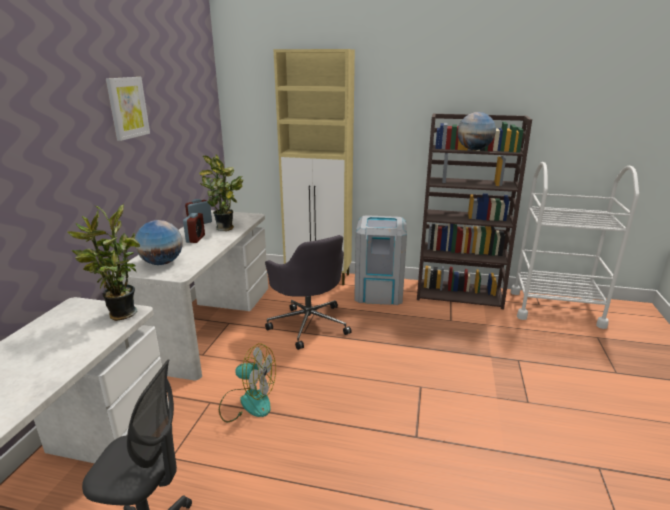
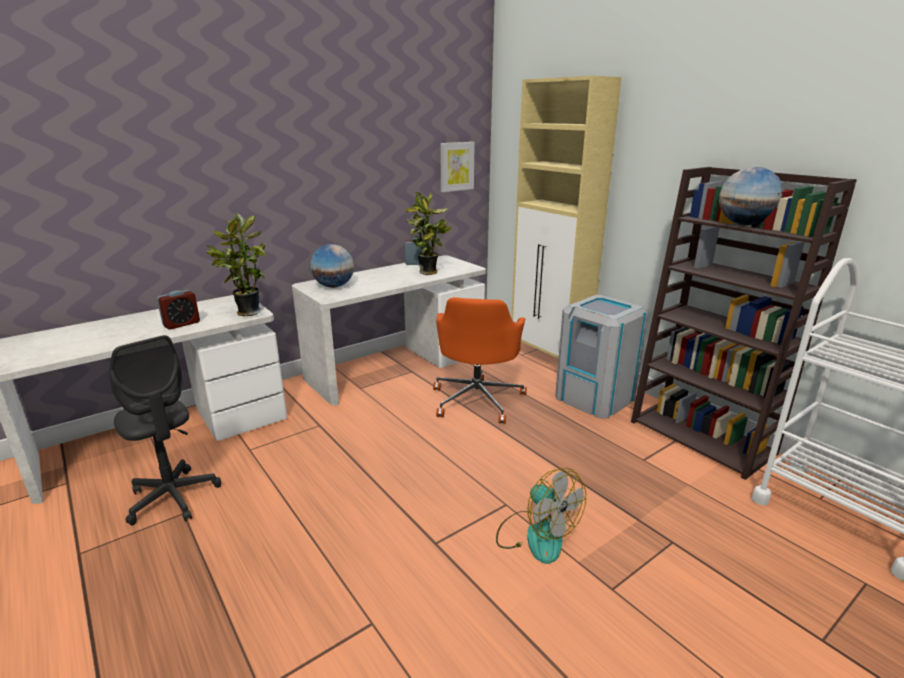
camera: 40 degrees right, 0 degrees up
picture [106,77,150,141] -> picture moved to [440,142,475,192]
alarm clock [183,213,205,243] -> alarm clock moved to [157,290,200,330]
fan [219,344,276,422] -> fan moved to [496,468,586,564]
grey office chair [265,235,352,350] -> orange office chair [433,297,527,424]

